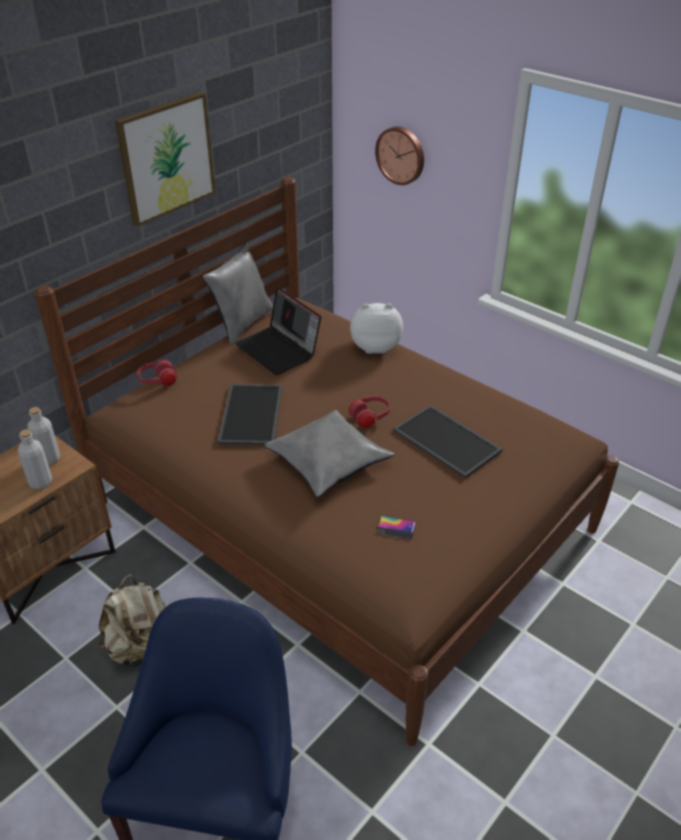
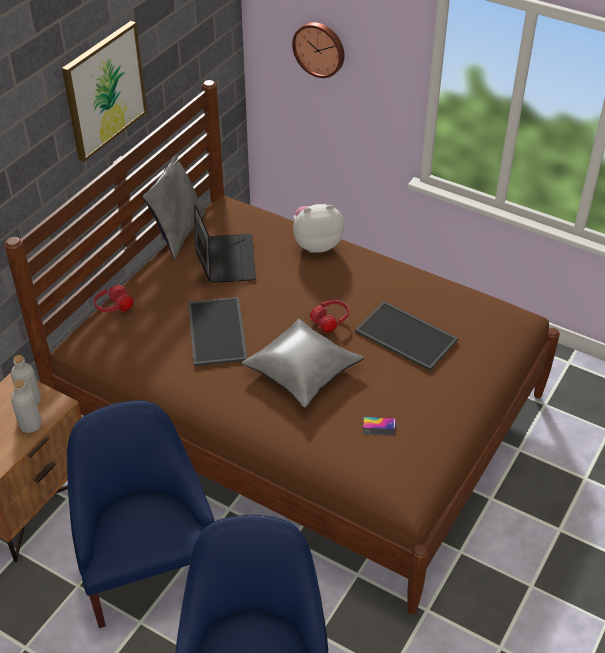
camera: 10 degrees left, 5 degrees up
beige backpack [98,574,166,666] -> blue armchair [67,400,214,628]
laptop [235,287,321,375] -> laptop turned 135 degrees counterclockwise [194,204,256,283]

